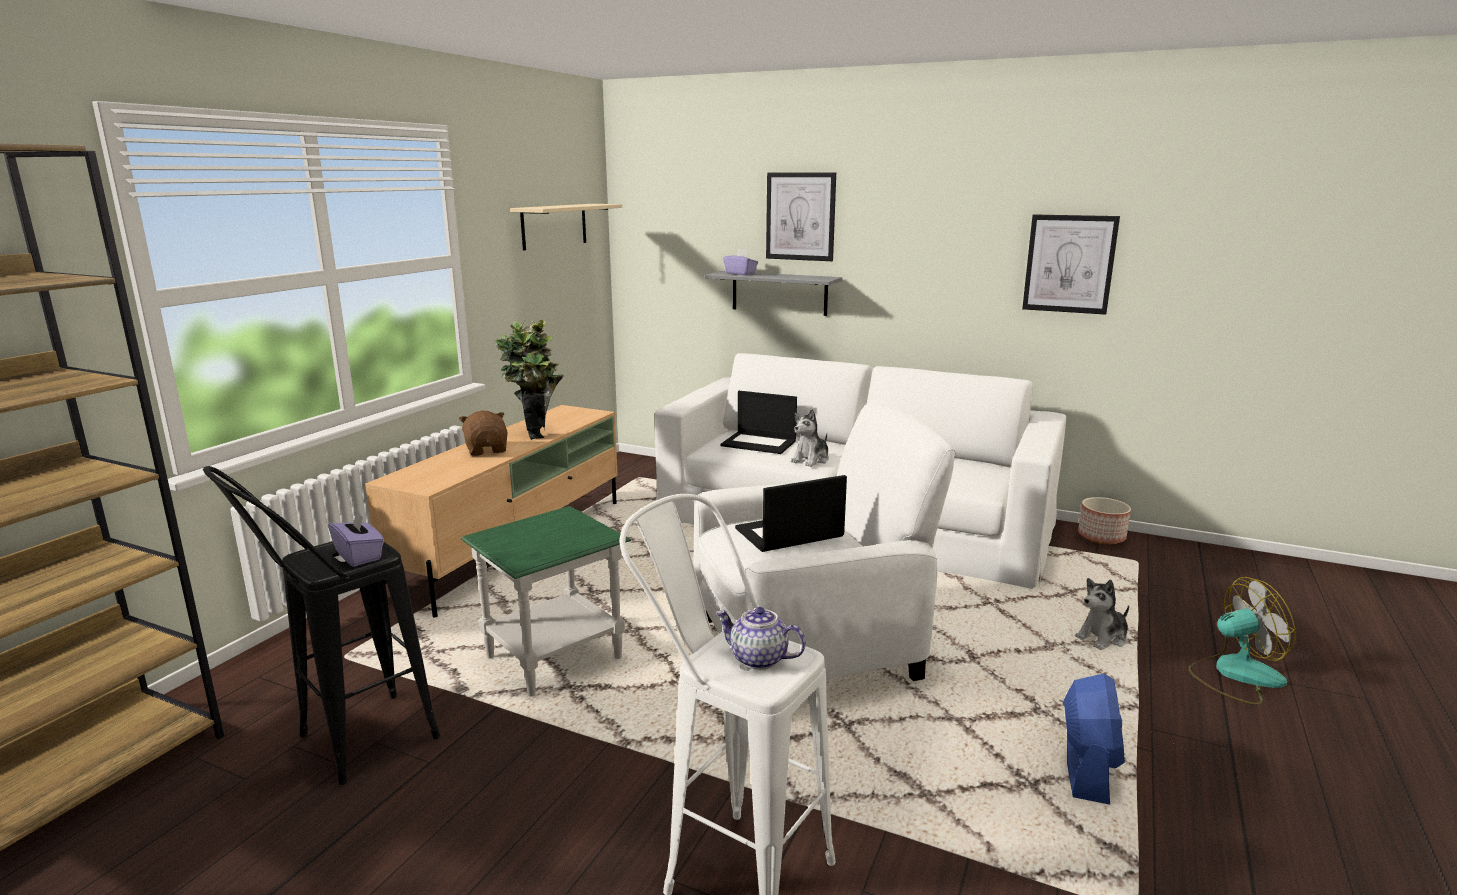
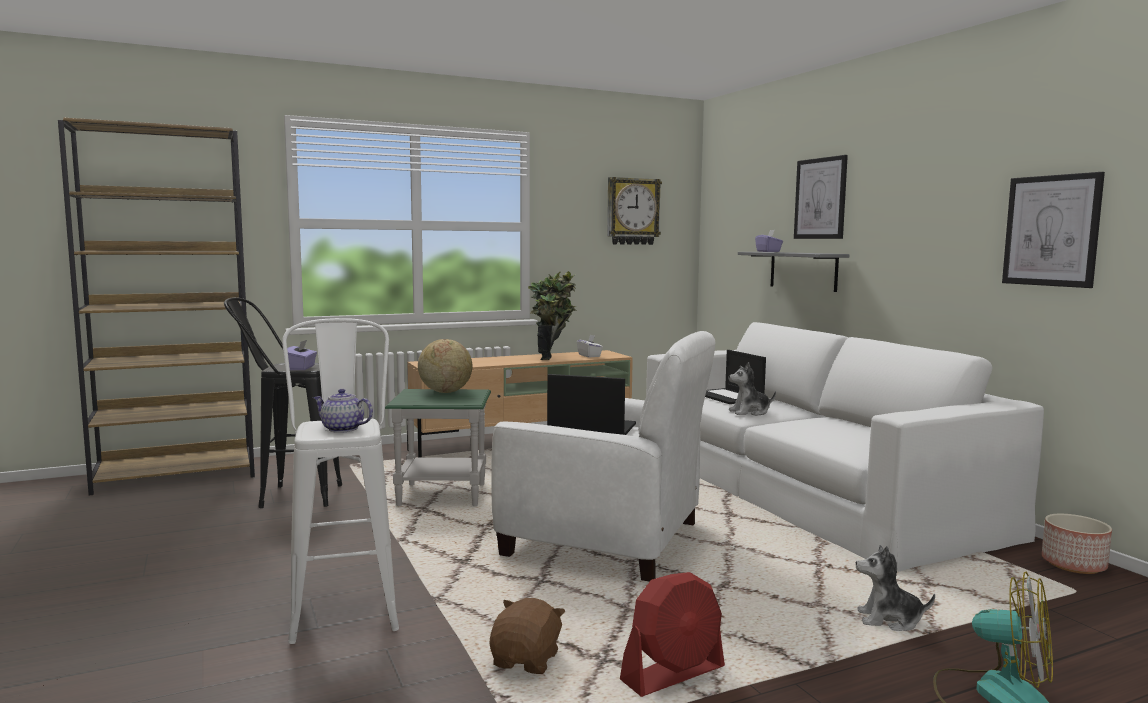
camera: 40 degrees right, 10 degrees down
brown plush toy [459,411,508,456] -> brown plush toy moved to [489,598,565,674]
beige shelf [510,204,622,251] -> wall clock [607,177,662,245]
teapot [715,607,806,670] -> teapot turned 45 degrees counterclockwise [313,389,373,433]
blue fan [1064,673,1125,805] -> red fan [620,572,725,697]
none -> globe [418,339,472,393]
none -> white tissue box [577,334,603,357]

